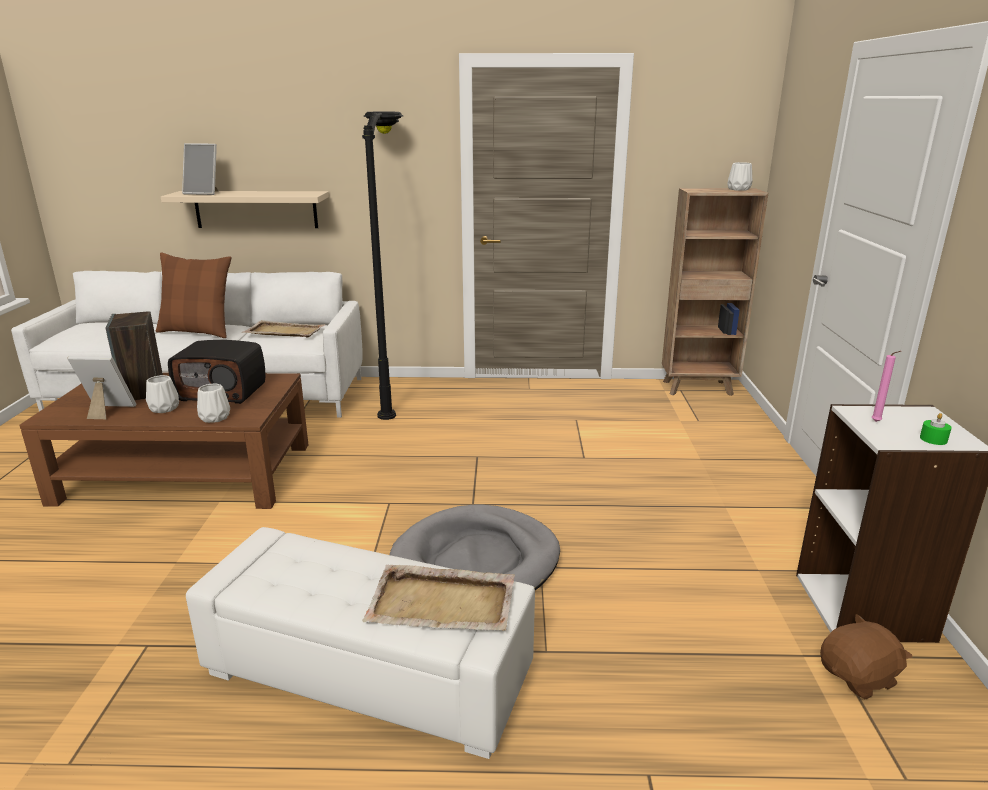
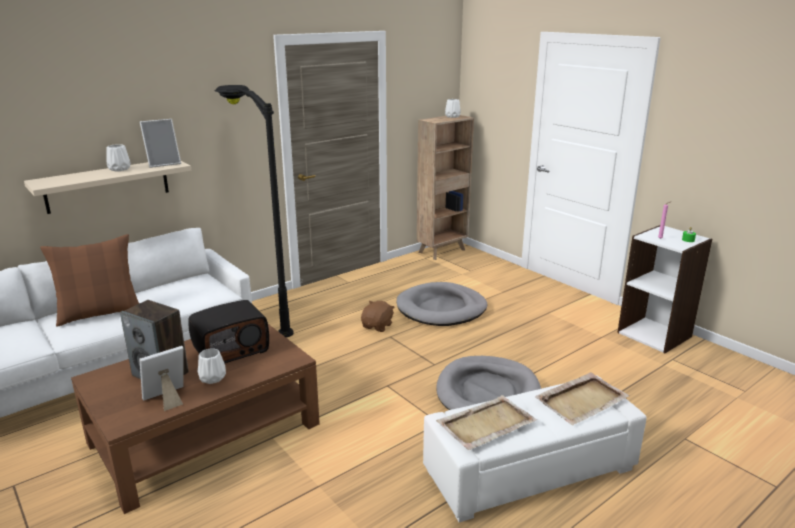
camera: 40 degrees left, 0 degrees up
picture frame [182,143,219,195] -> picture frame moved to [140,119,181,168]
white vase [197,384,230,423] -> white vase moved to [106,144,131,172]
beige tray [242,320,326,338] -> beige tray moved to [436,395,537,450]
brown plush toy [820,614,912,700] -> brown plush toy moved to [361,301,395,332]
none -> grey dog bed [396,282,487,326]

